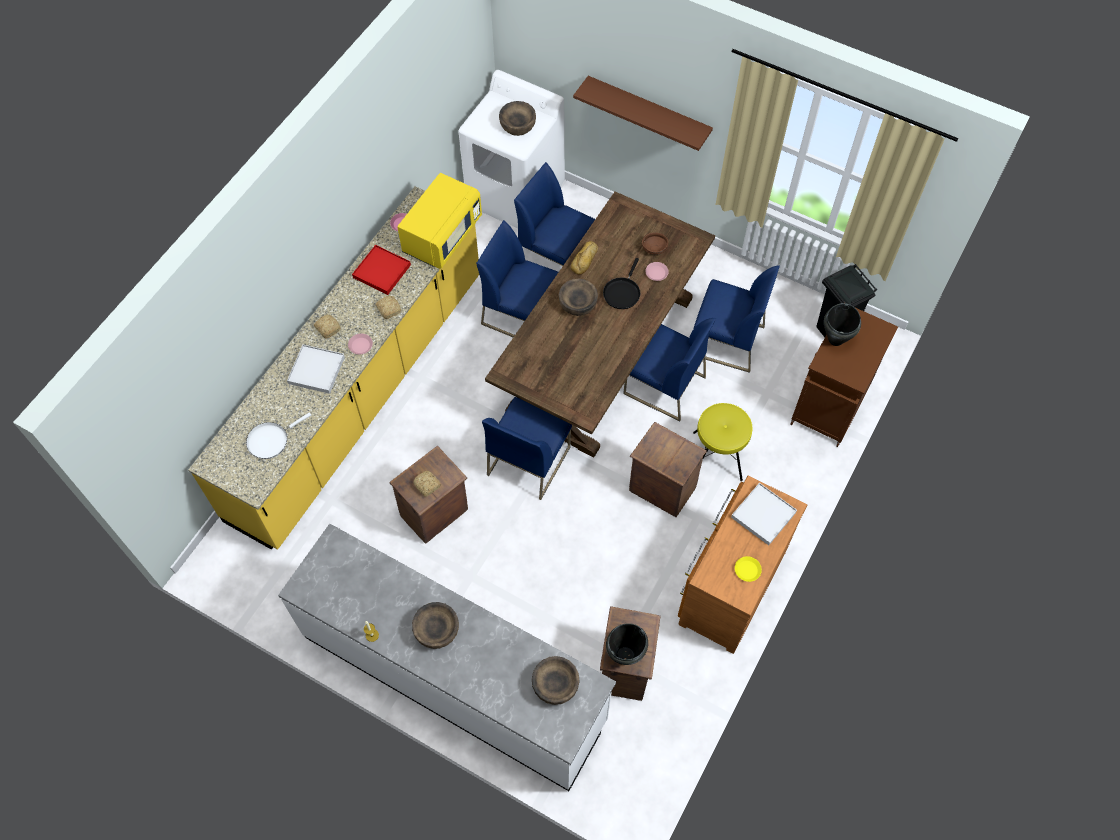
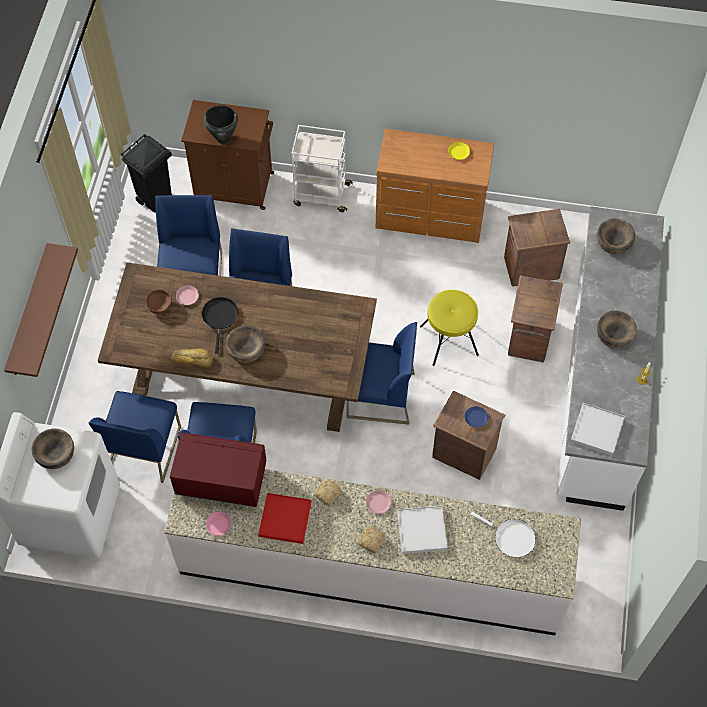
camera: 110 degrees left, 0 degrees up
yellow counter [188,186,479,550] -> white counter [164,469,581,635]
yellow microwave [397,173,482,269] -> red microwave [170,433,266,507]
bread [413,471,441,497] -> blue plate [465,406,488,428]
black frying pan [603,258,640,309] -> black frying pan turned 90 degrees counterclockwise [202,297,238,354]
black cooking pot [606,623,648,665] -> none
crate [629,422,707,517] -> crate moved to [508,275,563,362]
yellow stool [693,403,753,481] -> yellow stool moved to [420,290,479,366]
white tray [731,483,797,545] -> white tray moved to [570,403,625,456]
none -> white cart [292,125,353,212]

